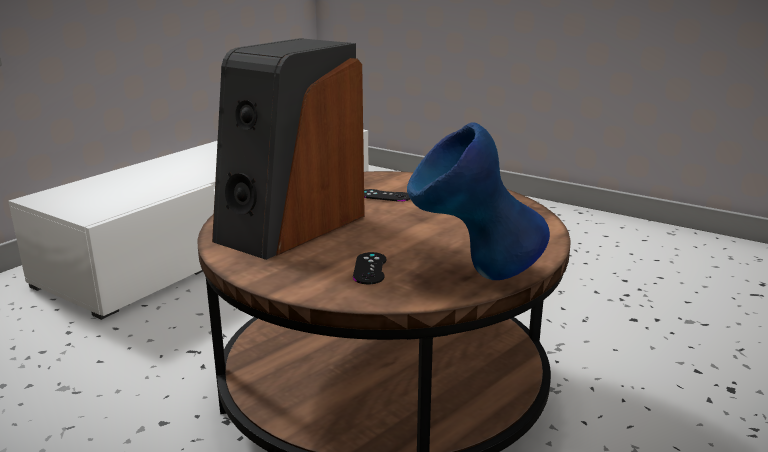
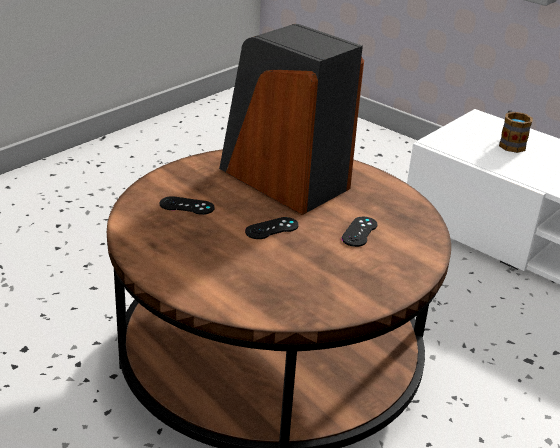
camera: 95 degrees right, 10 degrees up
blue vase [407,122,550,280] -> none
none -> black game controller [245,217,299,239]
none -> mug [499,110,533,153]

